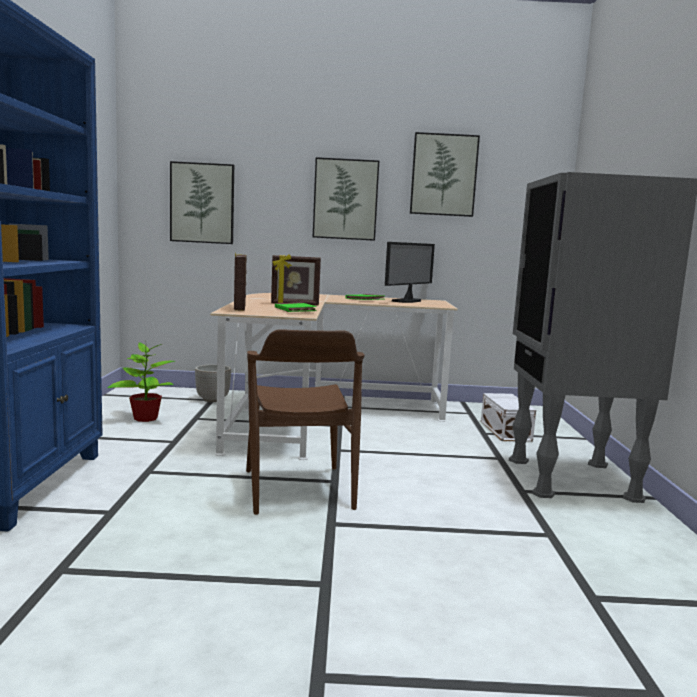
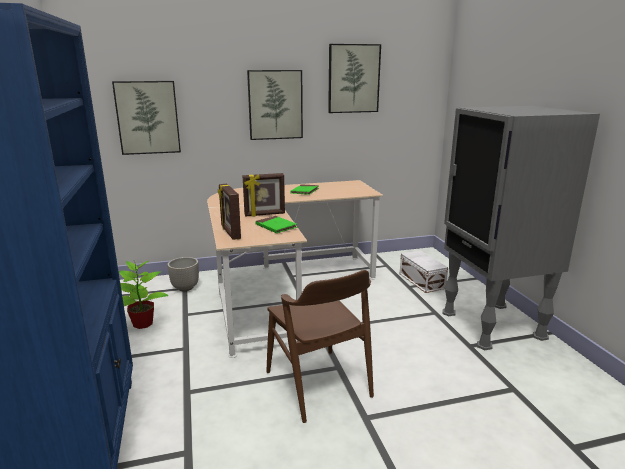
camera: 15 degrees left, 10 degrees up
monitor [385,242,435,303] -> none

